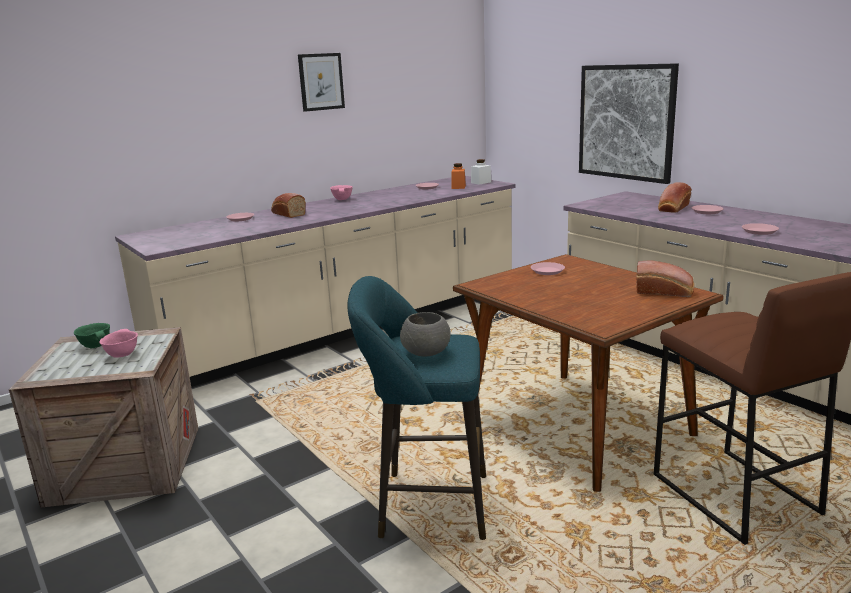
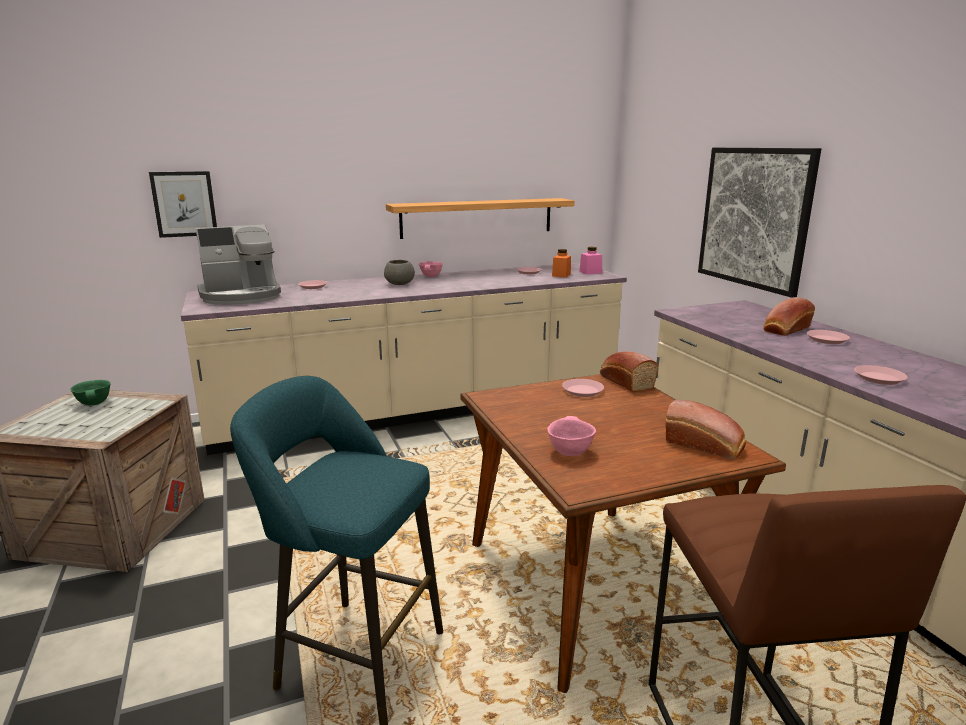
camera: 15 degrees right, 0 degrees up
pink bowl [100,329,138,358] -> pink bowl moved to [547,416,596,456]
bread [271,193,306,218] -> bread moved to [600,352,658,392]
picture [298,53,345,112] -> picture moved to [149,171,217,238]
grey bowl [400,312,451,357] -> grey bowl moved to [384,260,415,285]
white jar [471,159,491,185] -> pink jar [579,247,602,275]
none -> coffee machine [196,225,281,305]
none -> shelf [386,198,575,239]

